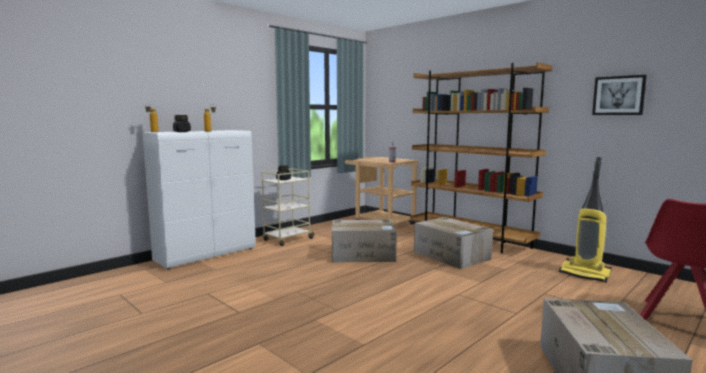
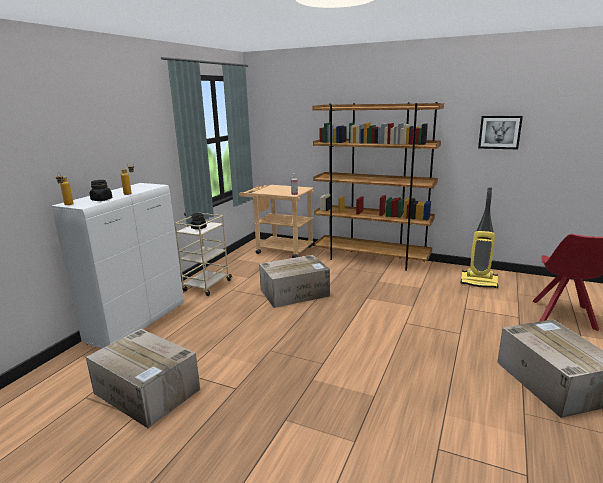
camera: 20 degrees left, 10 degrees up
cardboard box [414,217,493,269] -> cardboard box moved to [86,329,200,428]

